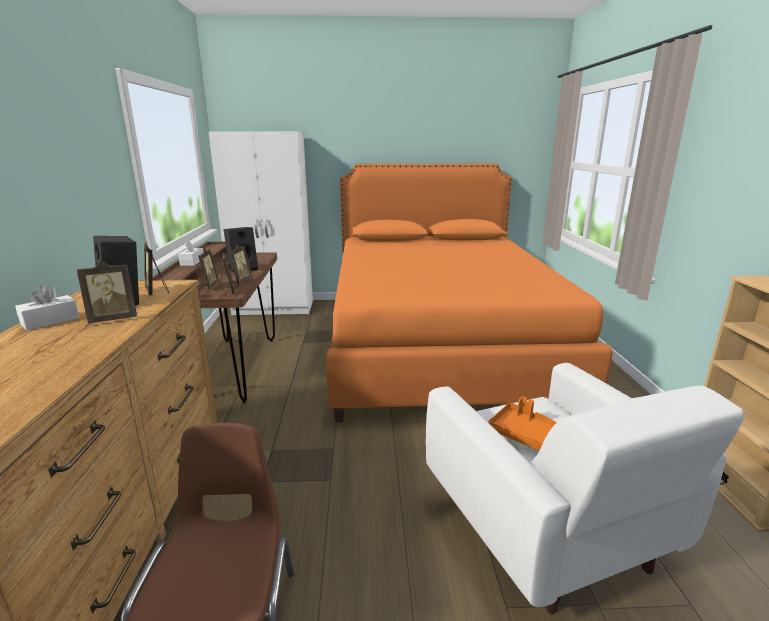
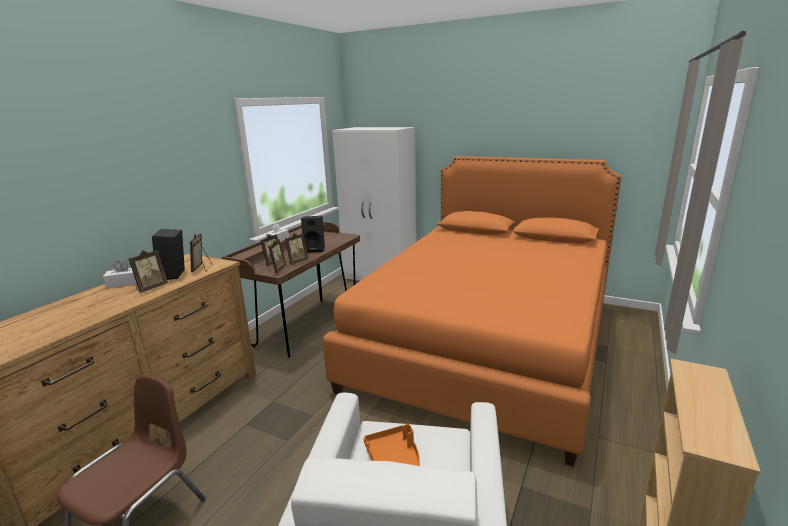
camera: 30 degrees right, 0 degrees up
picture frame [77,261,137,323] -> picture frame turned 60 degrees counterclockwise [128,250,168,293]

